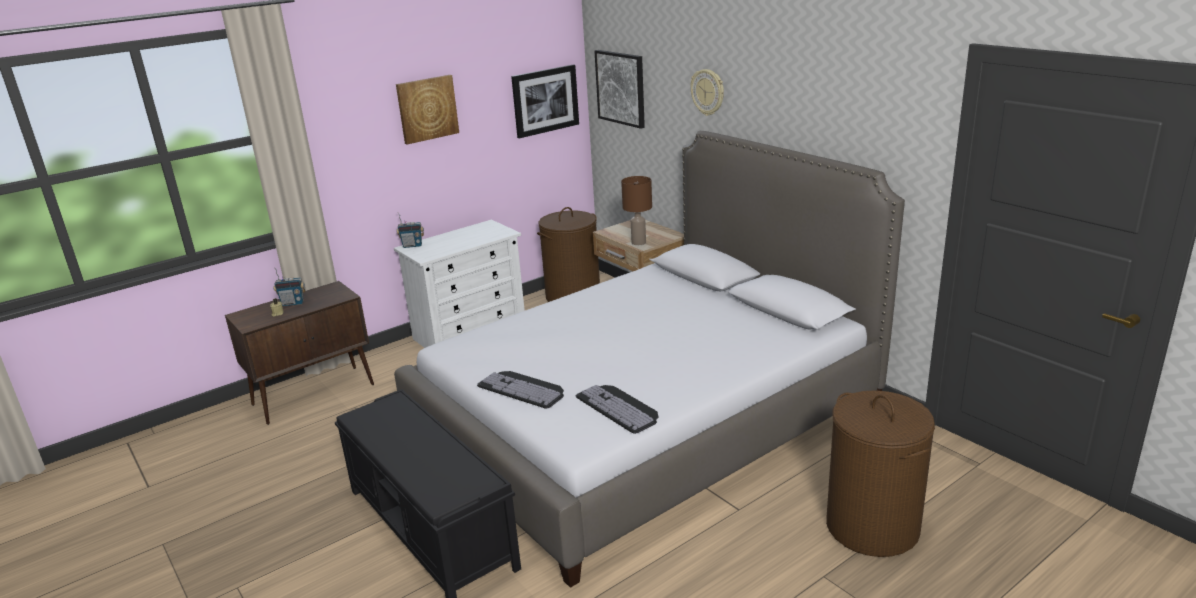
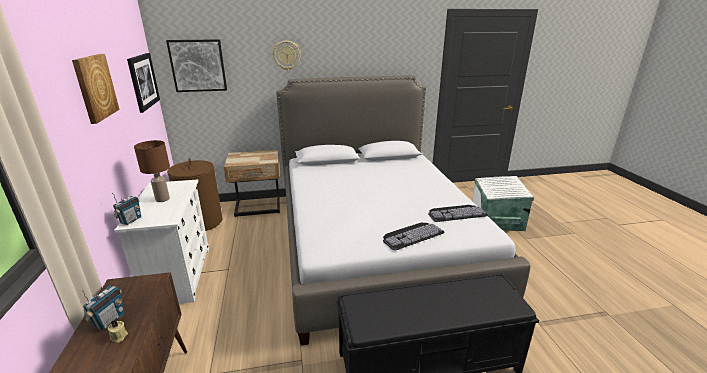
camera: 65 degrees left, 0 degrees up
brown table lamp [621,176,652,245] -> brown table lamp moved to [134,140,170,202]
brown laundry basket [826,390,935,557] -> white storage box [472,176,534,231]

